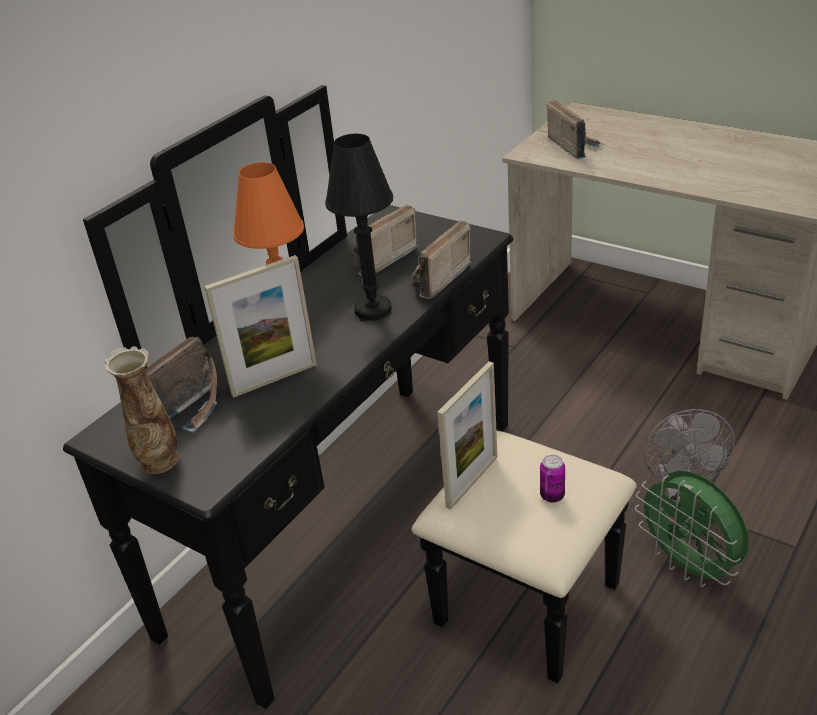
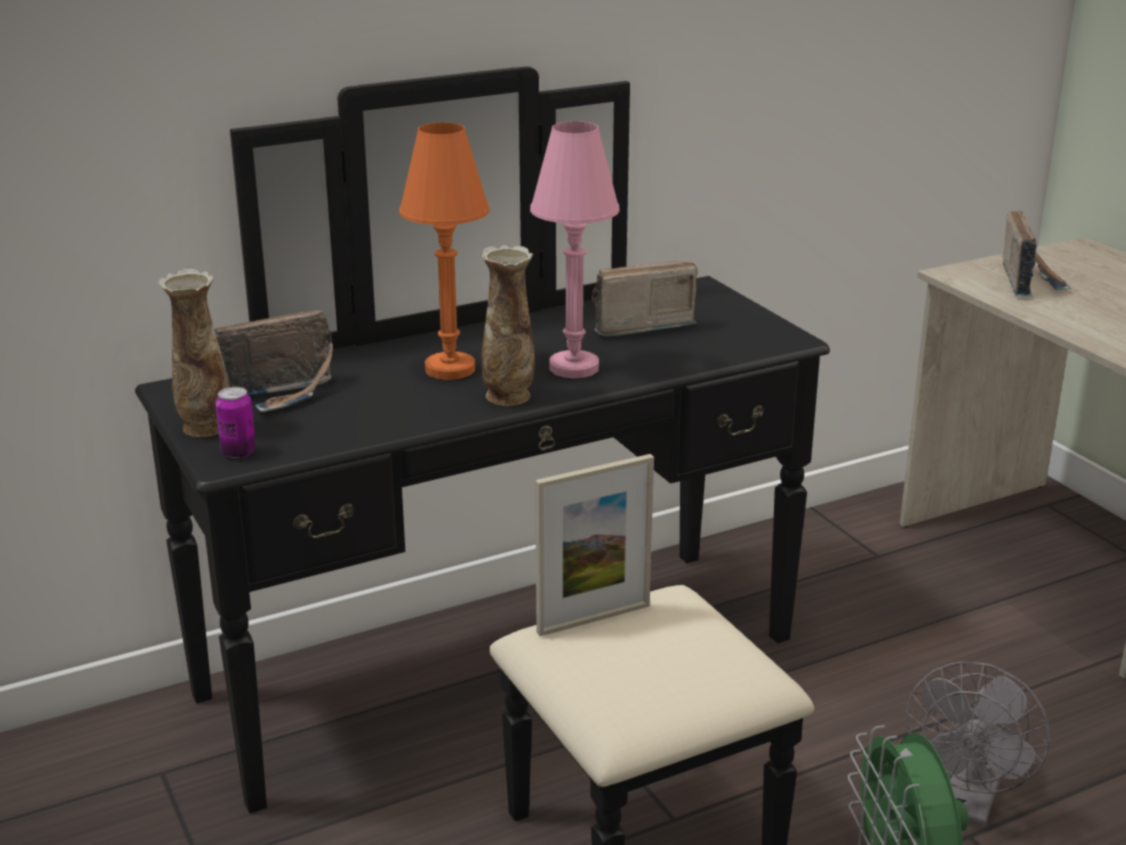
camera: 25 degrees right, 10 degrees down
picture frame [204,255,317,398] -> none
black table lamp [325,134,393,321] -> pink table lamp [530,121,620,378]
radio [412,220,472,299] -> none
can [540,455,565,503] -> can moved to [215,387,256,458]
none -> vase [481,245,535,406]

